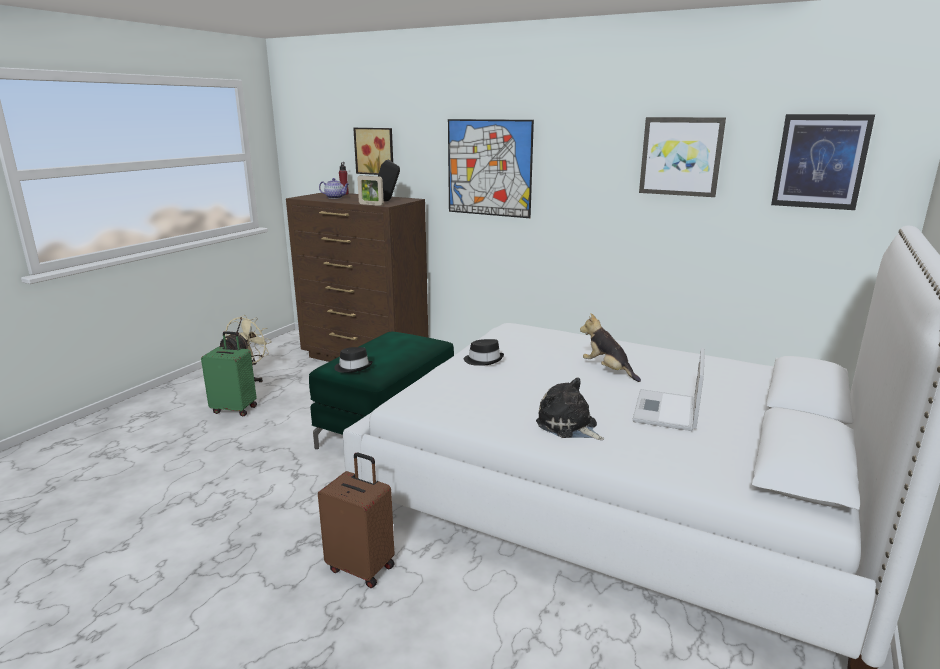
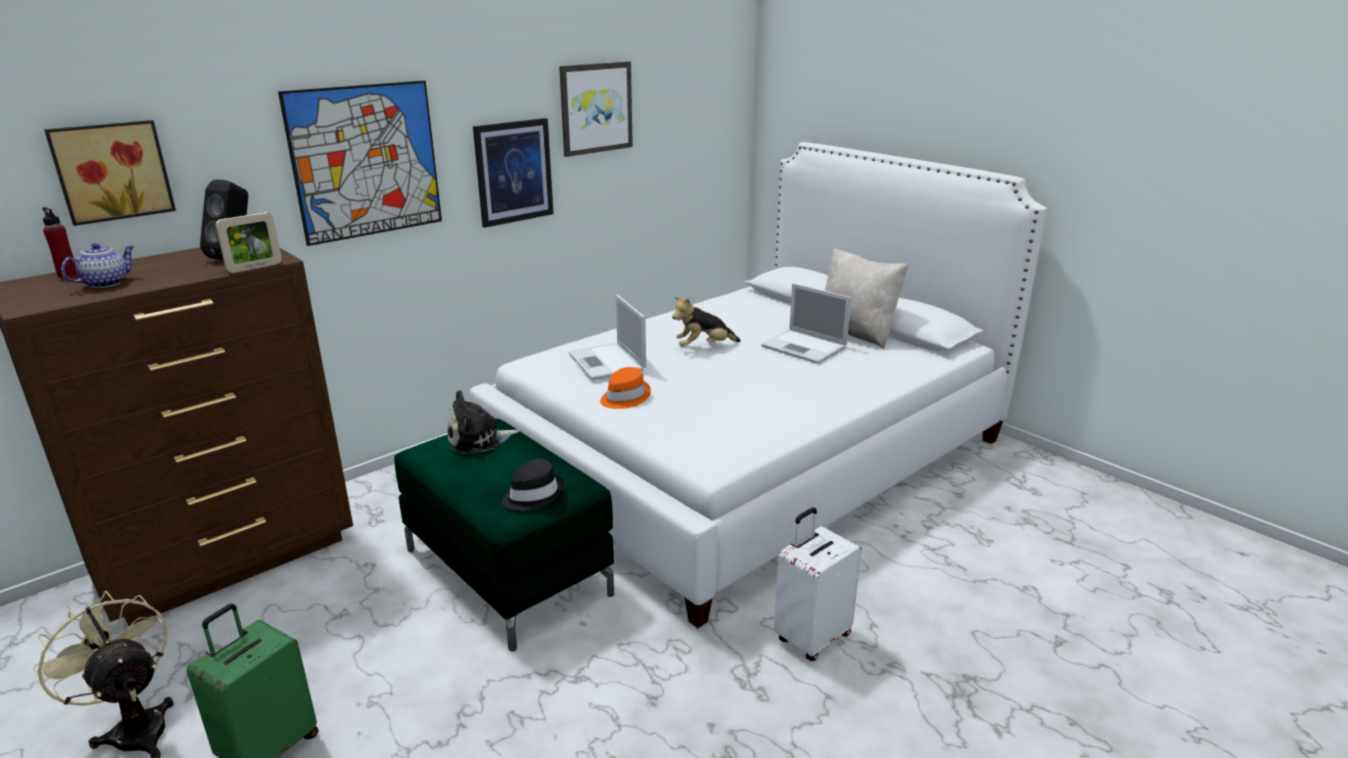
camera: 70 degrees left, 5 degrees up
brown suitcase [318,452,395,588] -> white suitcase [774,507,862,661]
black hat [464,339,504,366] -> orange hat [600,367,651,409]
plush toy [536,378,604,440] -> plush toy moved to [447,390,520,454]
picture [771,114,875,210] -> picture moved to [473,118,553,228]
none -> laptop [568,295,646,380]
none -> beige pillow [824,248,908,349]

